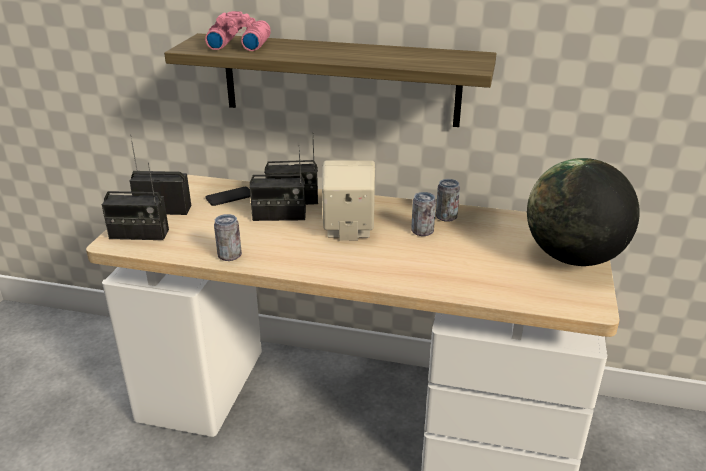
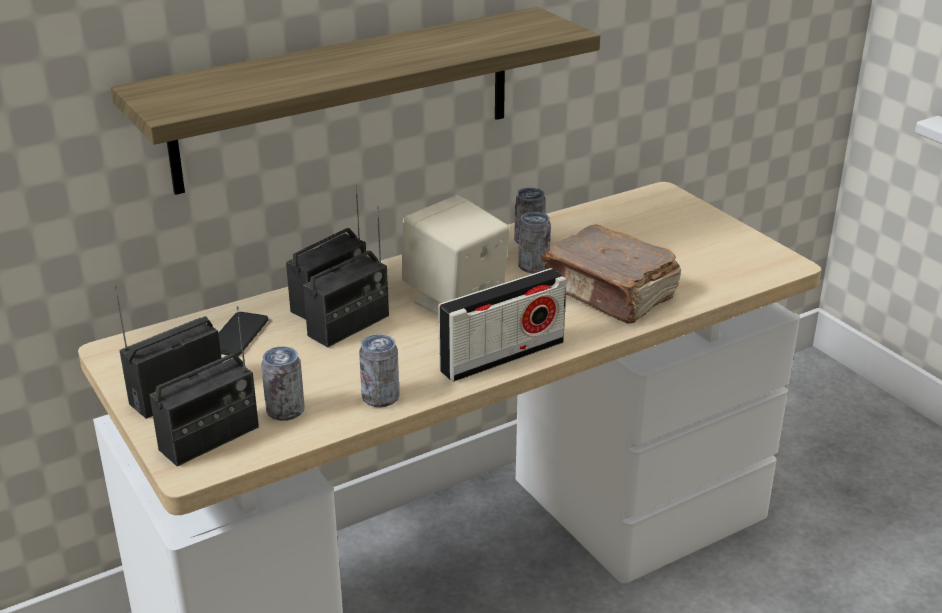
camera: 45 degrees left, 0 degrees up
pink binoculars [205,11,271,51] -> none
globe [527,158,640,266] -> none
none -> can [261,346,305,421]
none -> radio [438,268,567,382]
none -> brown book [541,224,681,324]

